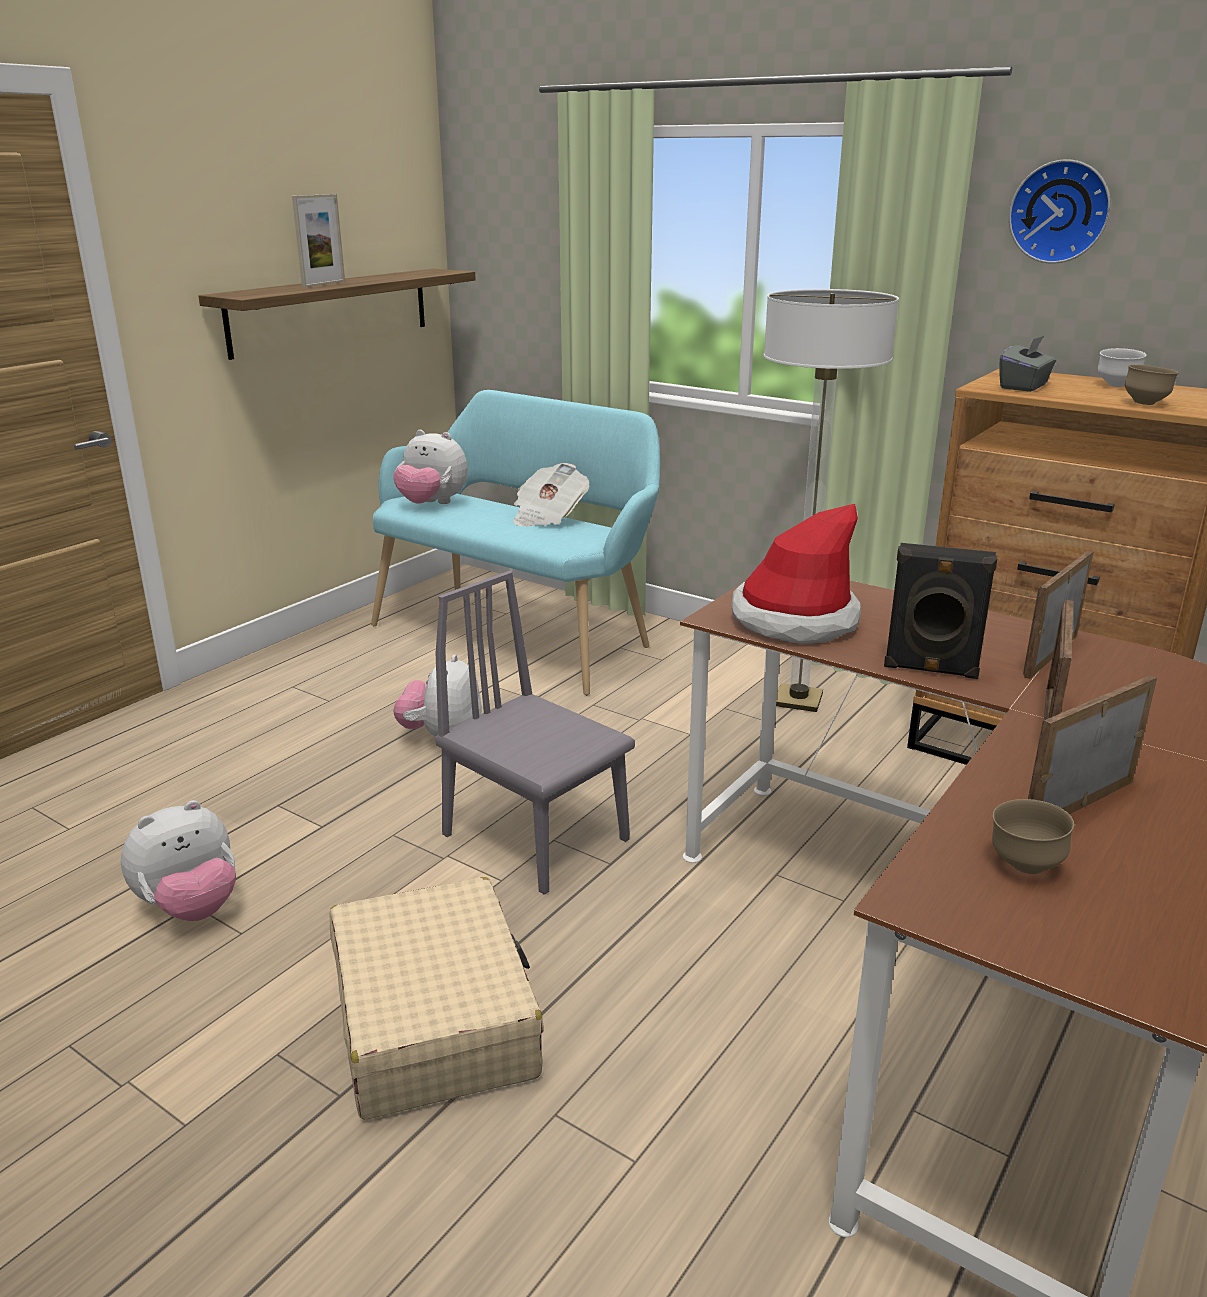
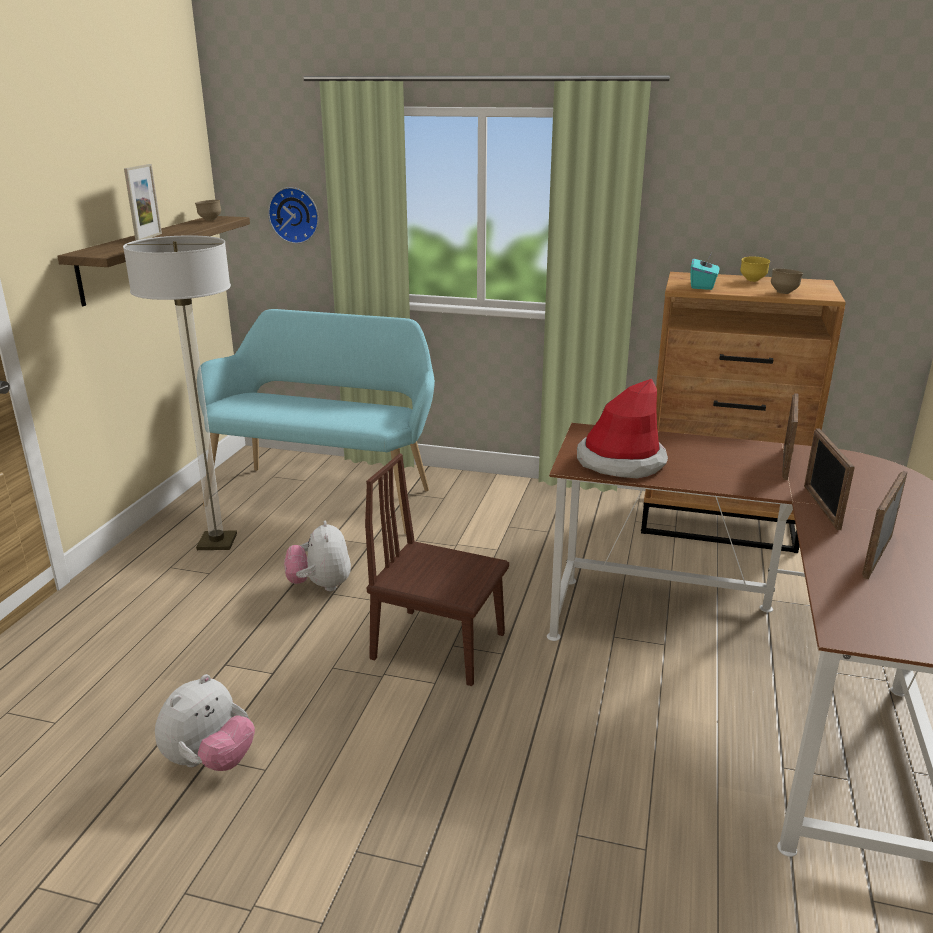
camera: 20 degrees left, 0 degrees up
beige suitcase [330,877,544,1120] -> none
plush toy [393,430,468,504] -> none
grey chair [435,571,635,895] -> brown chair [365,453,509,686]
newspaper [513,463,589,527] -> none
floor lamp [763,289,899,712] -> floor lamp moved to [123,235,237,550]
black speaker [884,543,998,679] -> none
brown bowl [992,799,1074,874] -> brown bowl moved to [195,200,221,221]
grey tissue box [999,335,1057,392] -> turquoise tissue box [690,253,719,290]
wall clock [1009,159,1111,264] -> wall clock moved to [268,187,319,244]
white bowl [1098,348,1147,387] -> yellow bowl [740,257,770,282]

